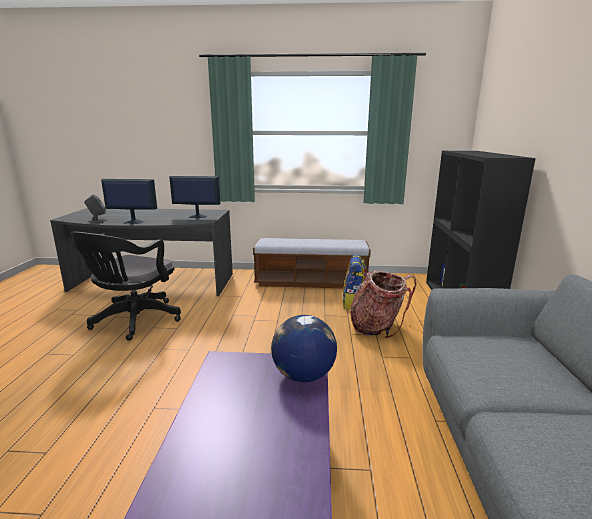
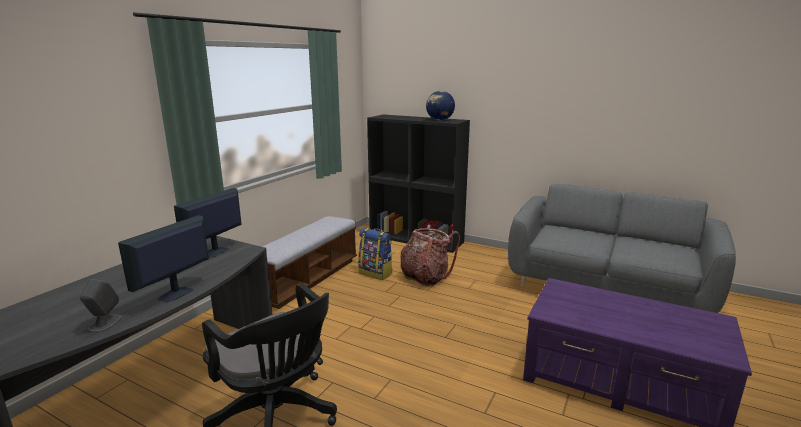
camera: 65 degrees left, 0 degrees up
globe [271,315,337,382] -> globe moved to [426,91,455,121]

